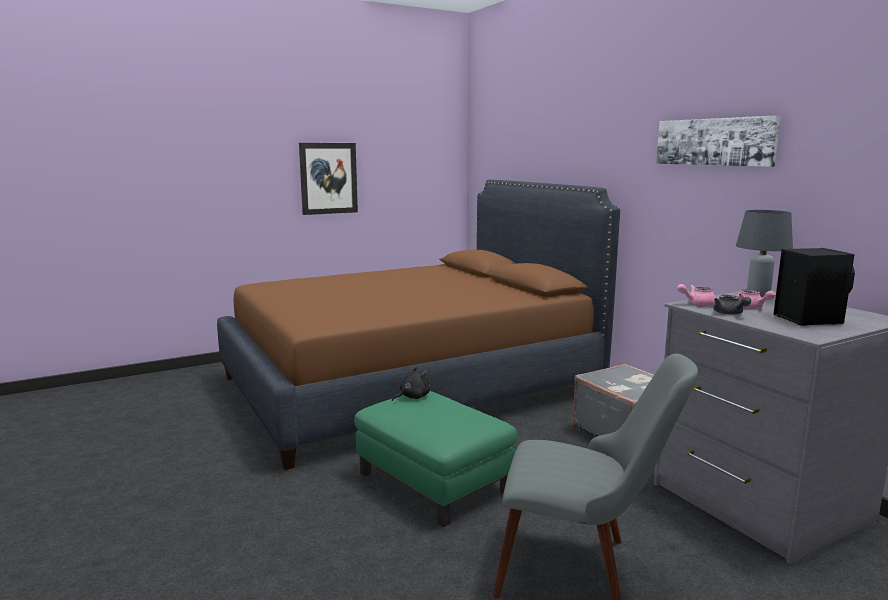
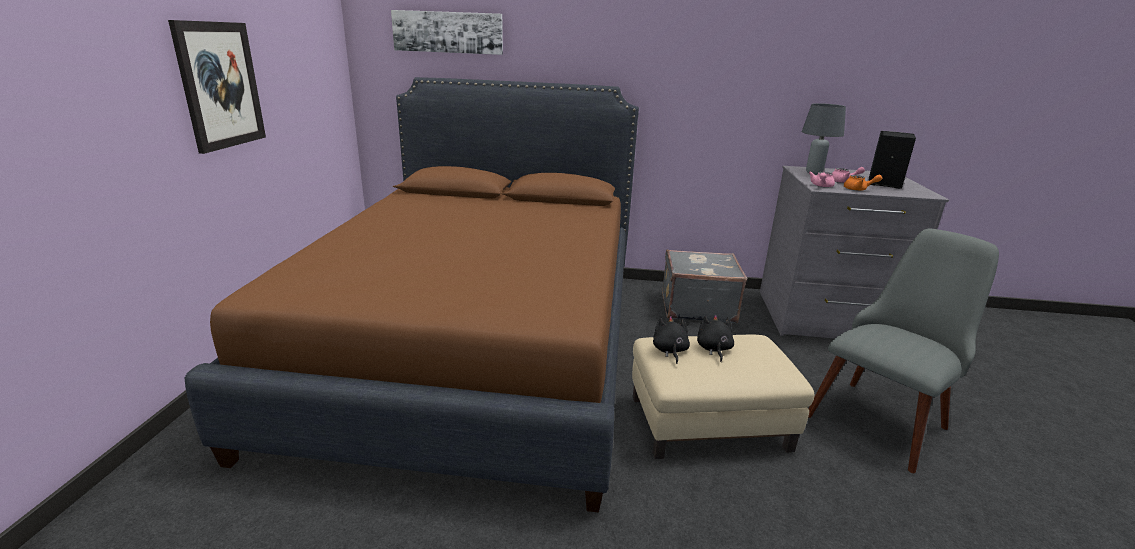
camera: 55 degrees left, 10 degrees up
green ottoman [354,391,517,527] -> beige ottoman [632,335,815,459]
picture [656,115,781,167] -> picture moved to [391,10,503,55]
grey teapot [713,295,751,315] -> orange teapot [844,175,882,191]
none -> black plush toy [697,314,734,362]

